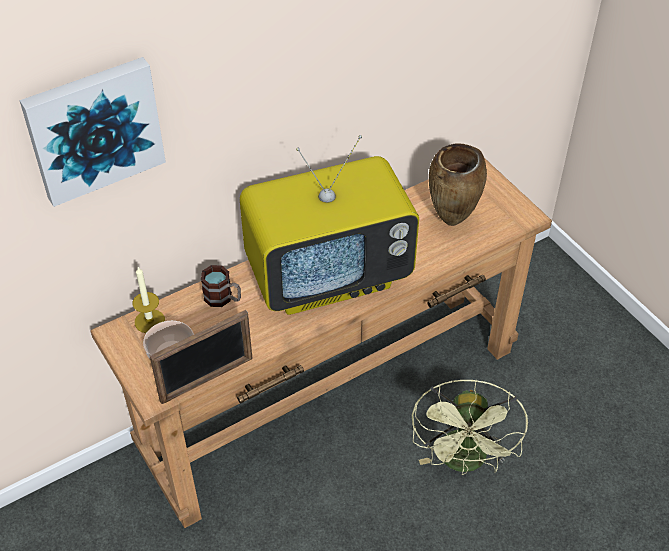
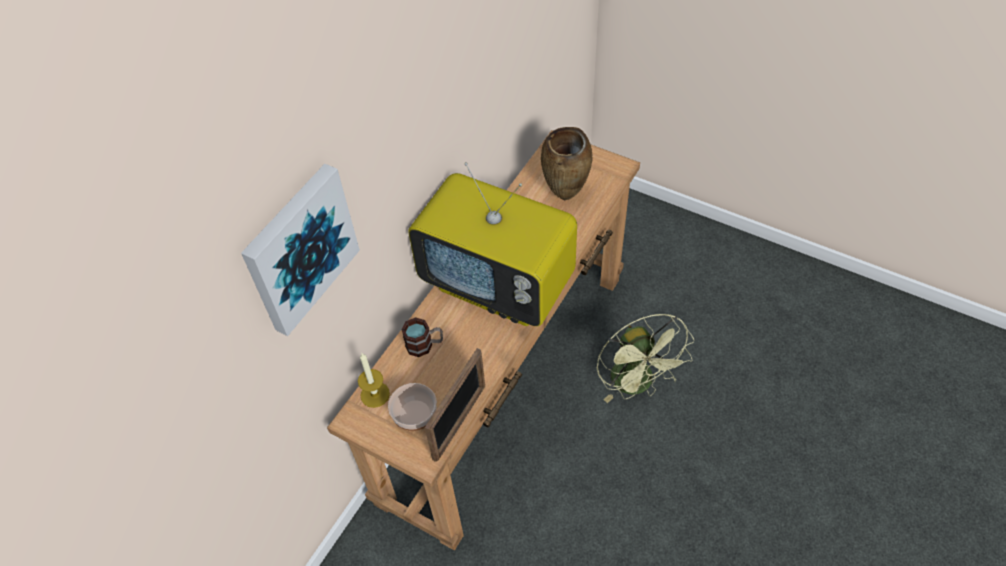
camera: 25 degrees left, 5 degrees up
television [240,135,419,315] -> television turned 75 degrees clockwise [408,162,577,326]

